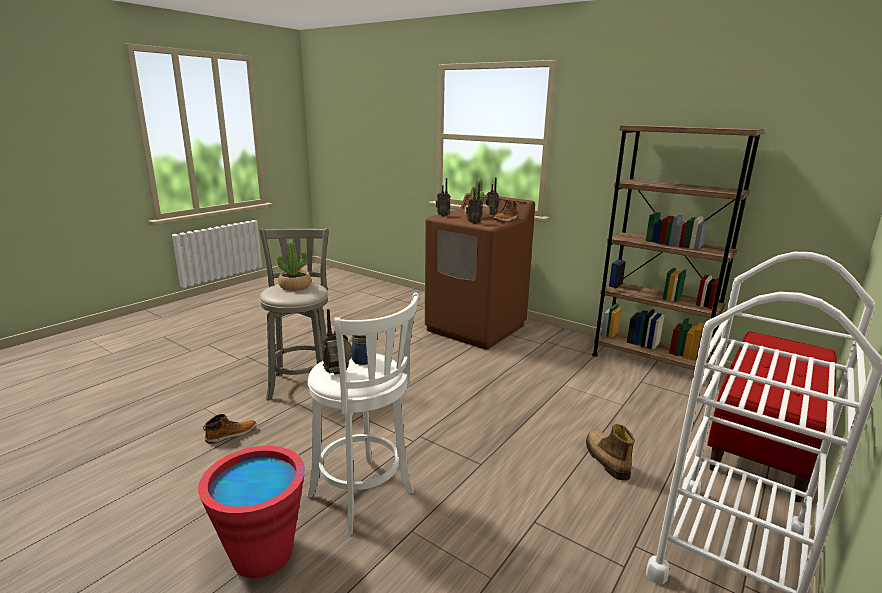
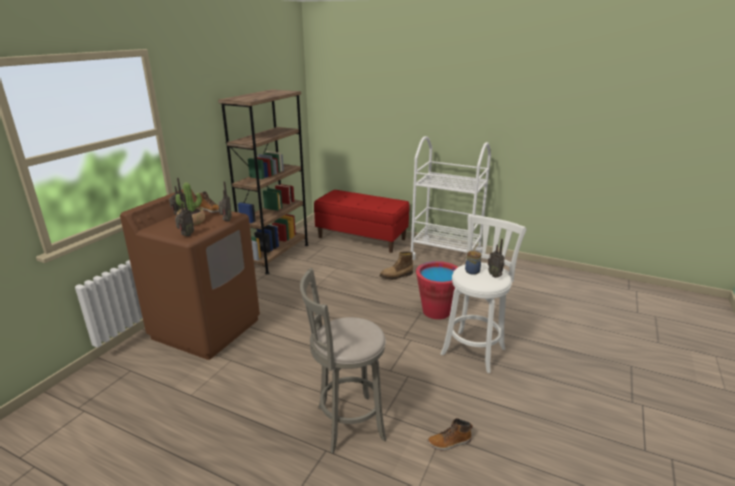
camera: 100 degrees left, 5 degrees up
red bucket [198,446,305,578] -> red bucket moved to [416,261,458,319]
boot [203,414,256,444] -> boot turned 60 degrees counterclockwise [428,418,473,450]
potted plant [277,241,311,291] -> none

